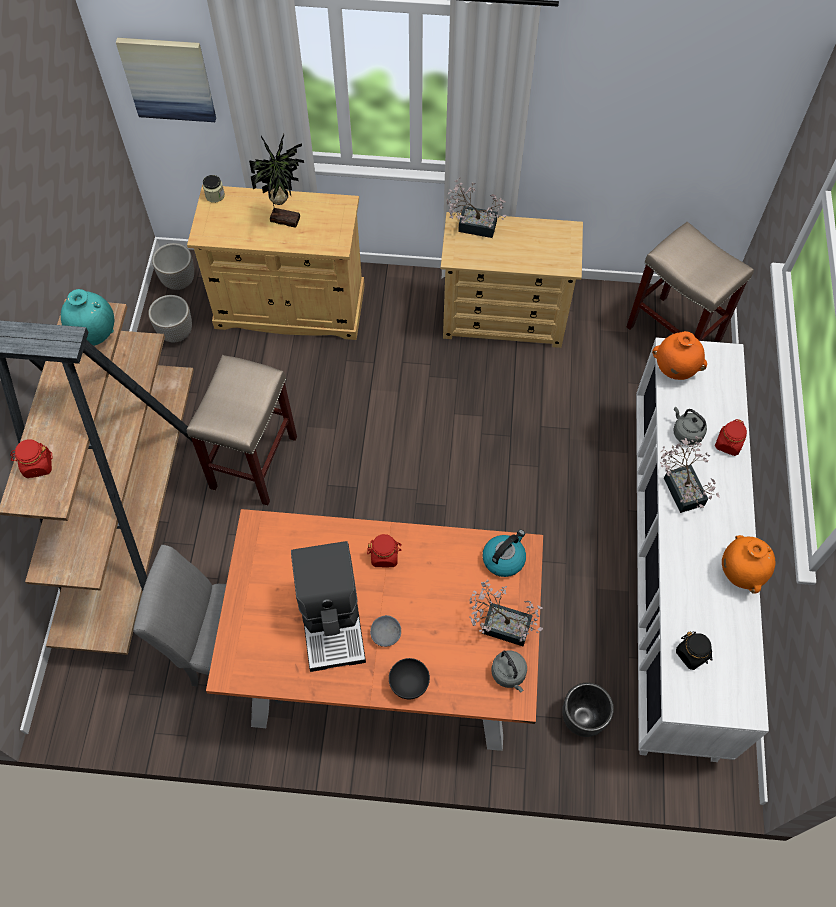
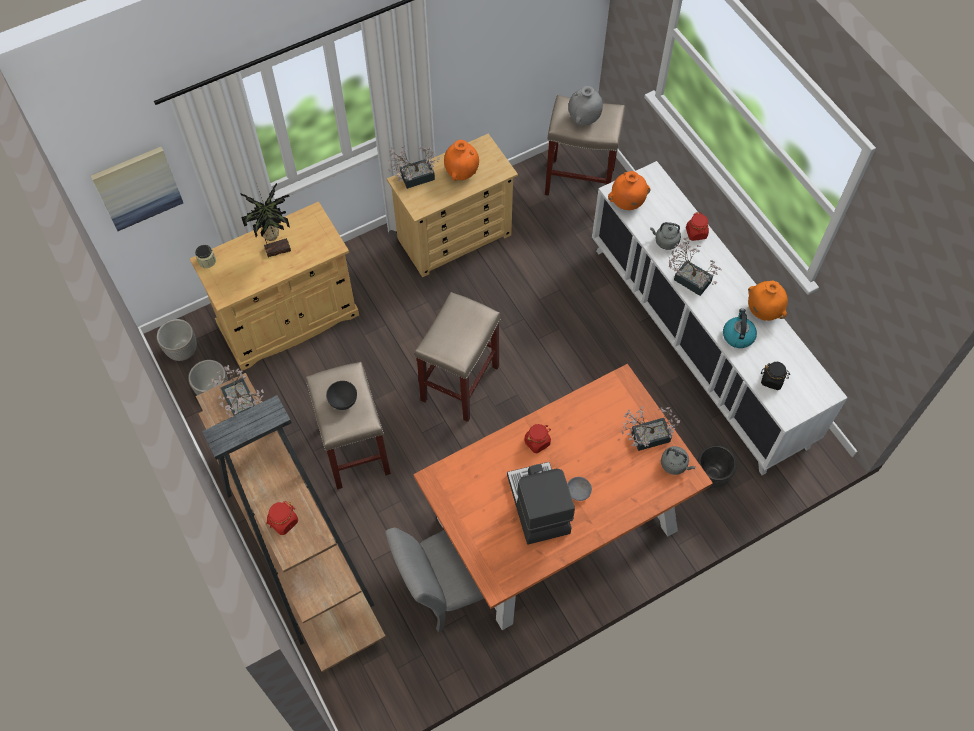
camera: 35 degrees left, 0 degrees up
turquoise vase [61,289,114,346] -> potted plant [211,365,264,418]
coffee machine [291,541,366,672] -> coffee machine turned 150 degrees counterclockwise [507,462,575,545]
grey bowl [389,658,430,699] -> grey bowl moved to [326,381,357,410]
kettle [483,530,526,577] -> kettle moved to [723,308,757,348]
none -> beige stool [415,292,501,422]
none -> orange vase [444,140,479,180]
none -> grey vase [568,86,603,125]

